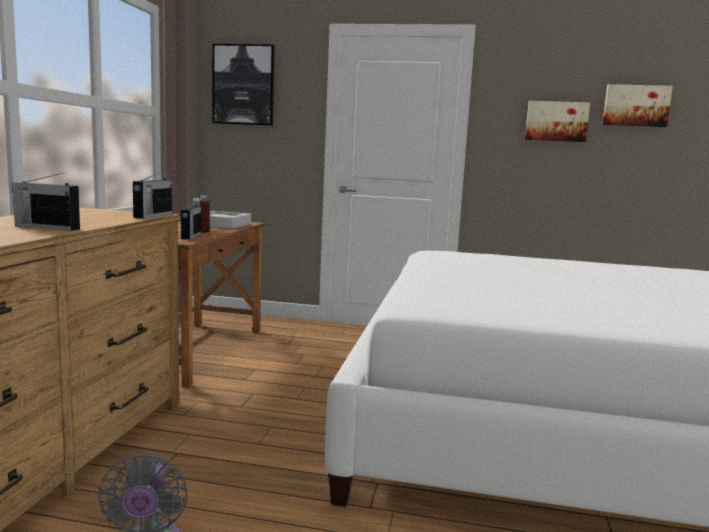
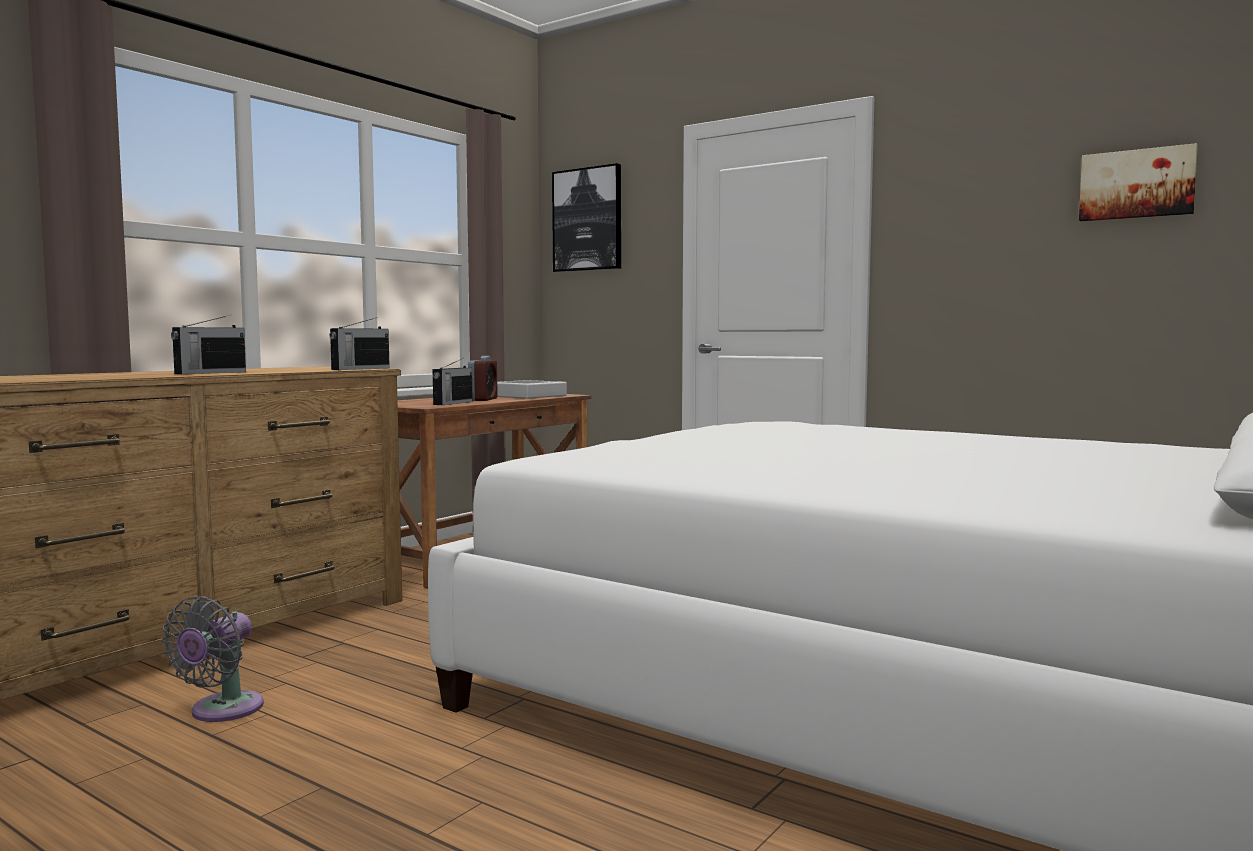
camera: 25 degrees right, 5 degrees down
radio [12,173,80,231] -> radio turned 90 degrees counterclockwise [171,315,246,374]
picture [525,101,590,142] -> none

